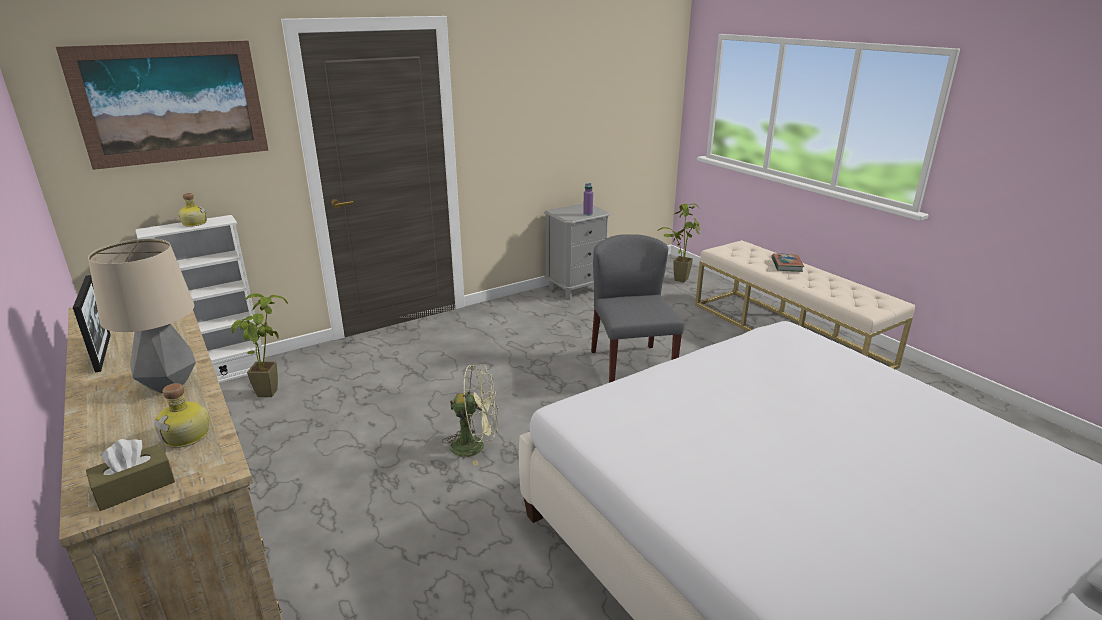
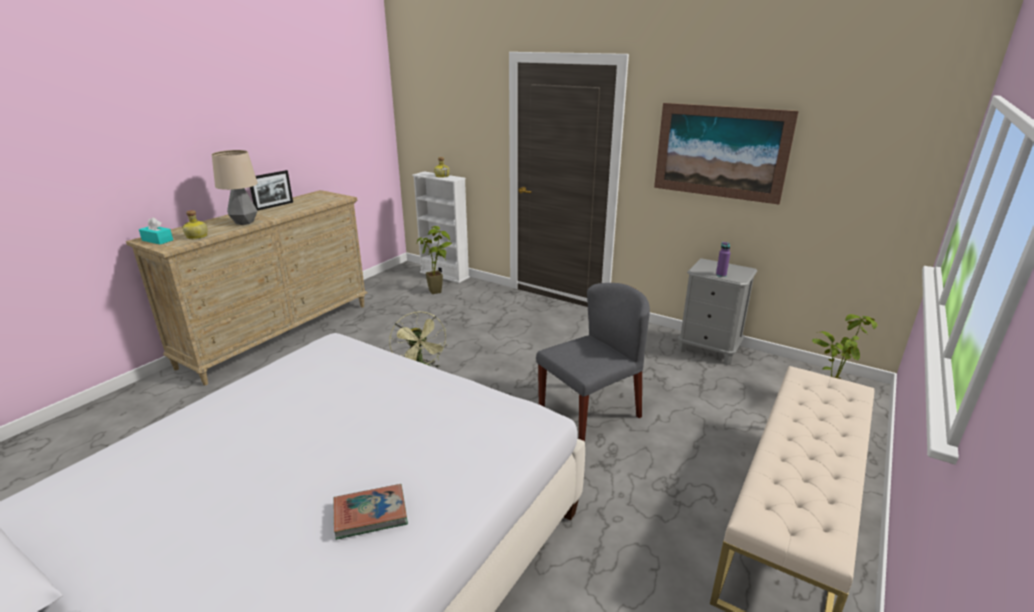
camera: 65 degrees right, 0 degrees up
picture [56,41,269,170] -> picture moved to [654,103,799,205]
brown tissue box [86,439,175,511] -> turquoise tissue box [139,217,173,245]
book [771,253,804,272] -> book moved to [334,484,408,540]

